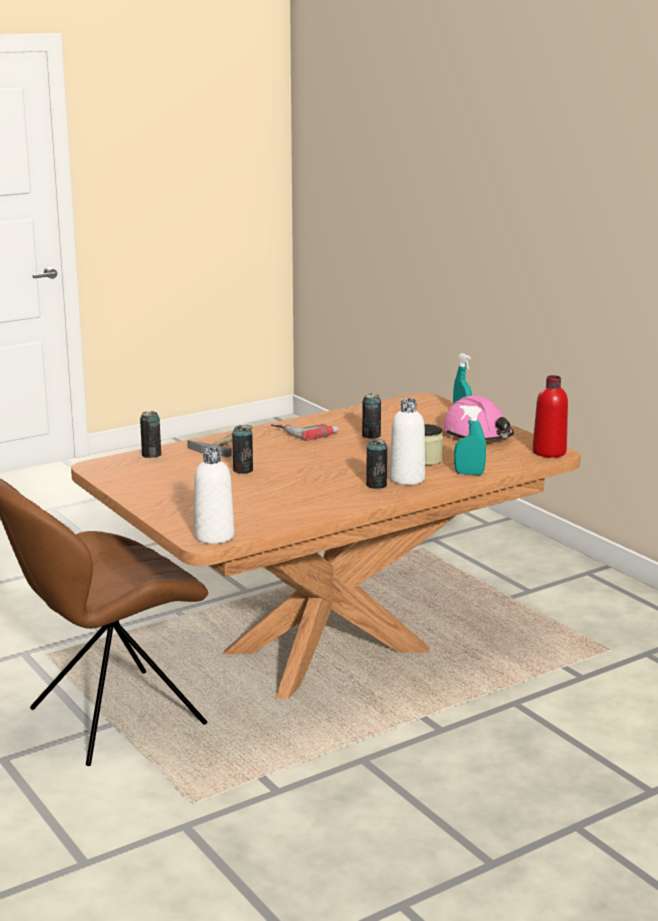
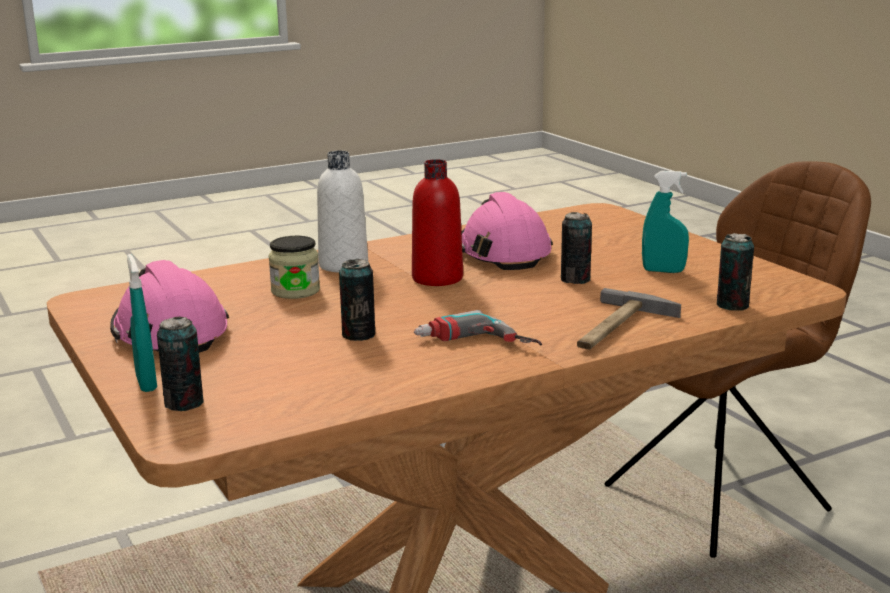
camera: 175 degrees left, 0 degrees up
white bottle [194,447,234,544] -> none
can [366,439,387,489] -> can moved to [157,316,204,411]
turquoise spray bottle [454,405,486,475] -> turquoise spray bottle moved to [642,171,689,273]
red bottle [532,375,568,458] -> red bottle moved to [412,159,463,286]
none -> pink hard hat [461,192,553,270]

